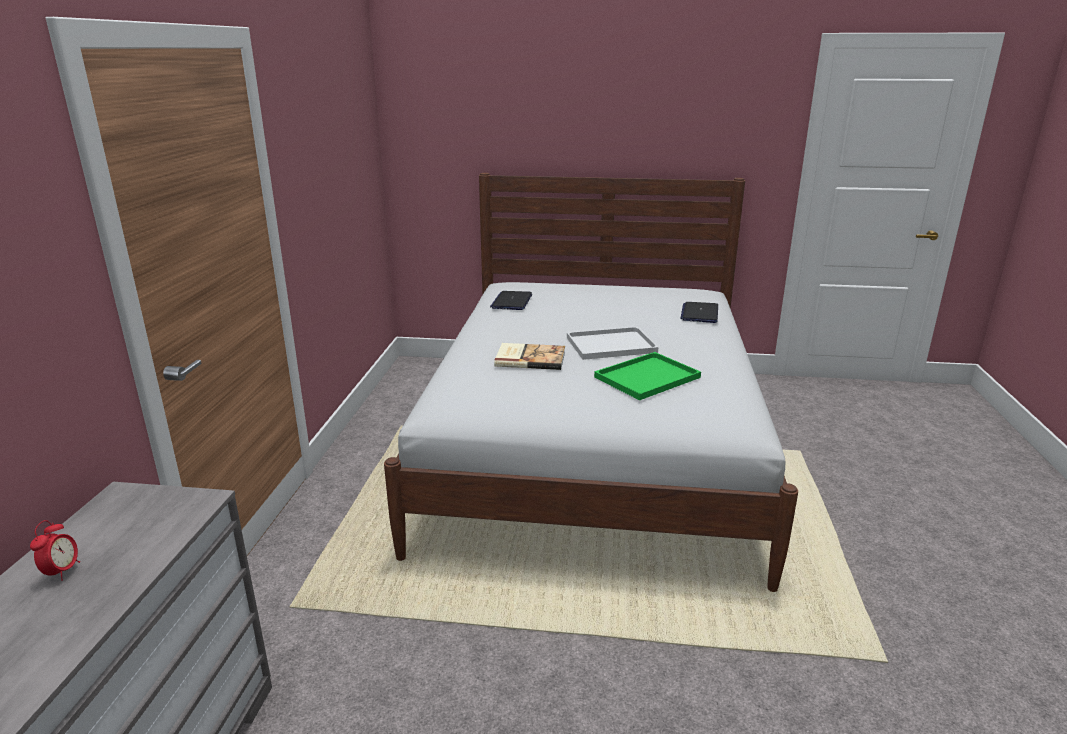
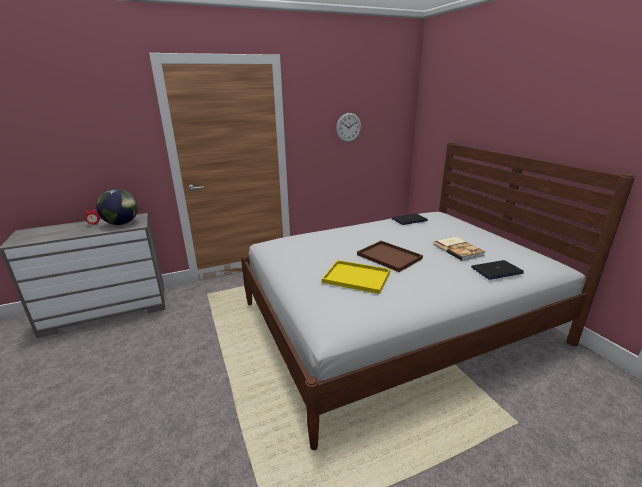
camera: 60 degrees right, 0 degrees up
book [494,343,565,370] -> book moved to [433,237,486,261]
white tray [567,327,658,360] -> brown tray [357,241,423,272]
green tray [594,352,701,400] -> yellow tray [322,260,390,294]
none -> globe [96,189,138,225]
none -> wall clock [336,113,361,142]

